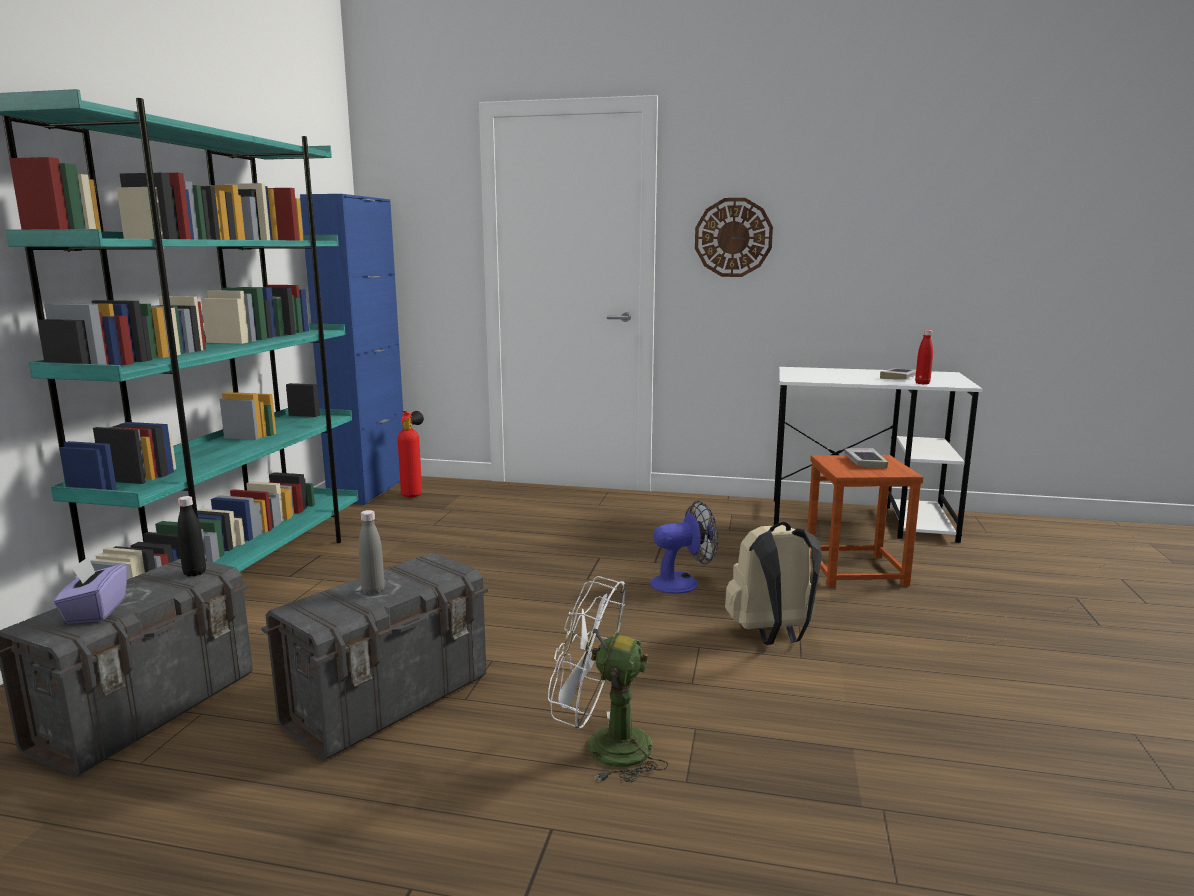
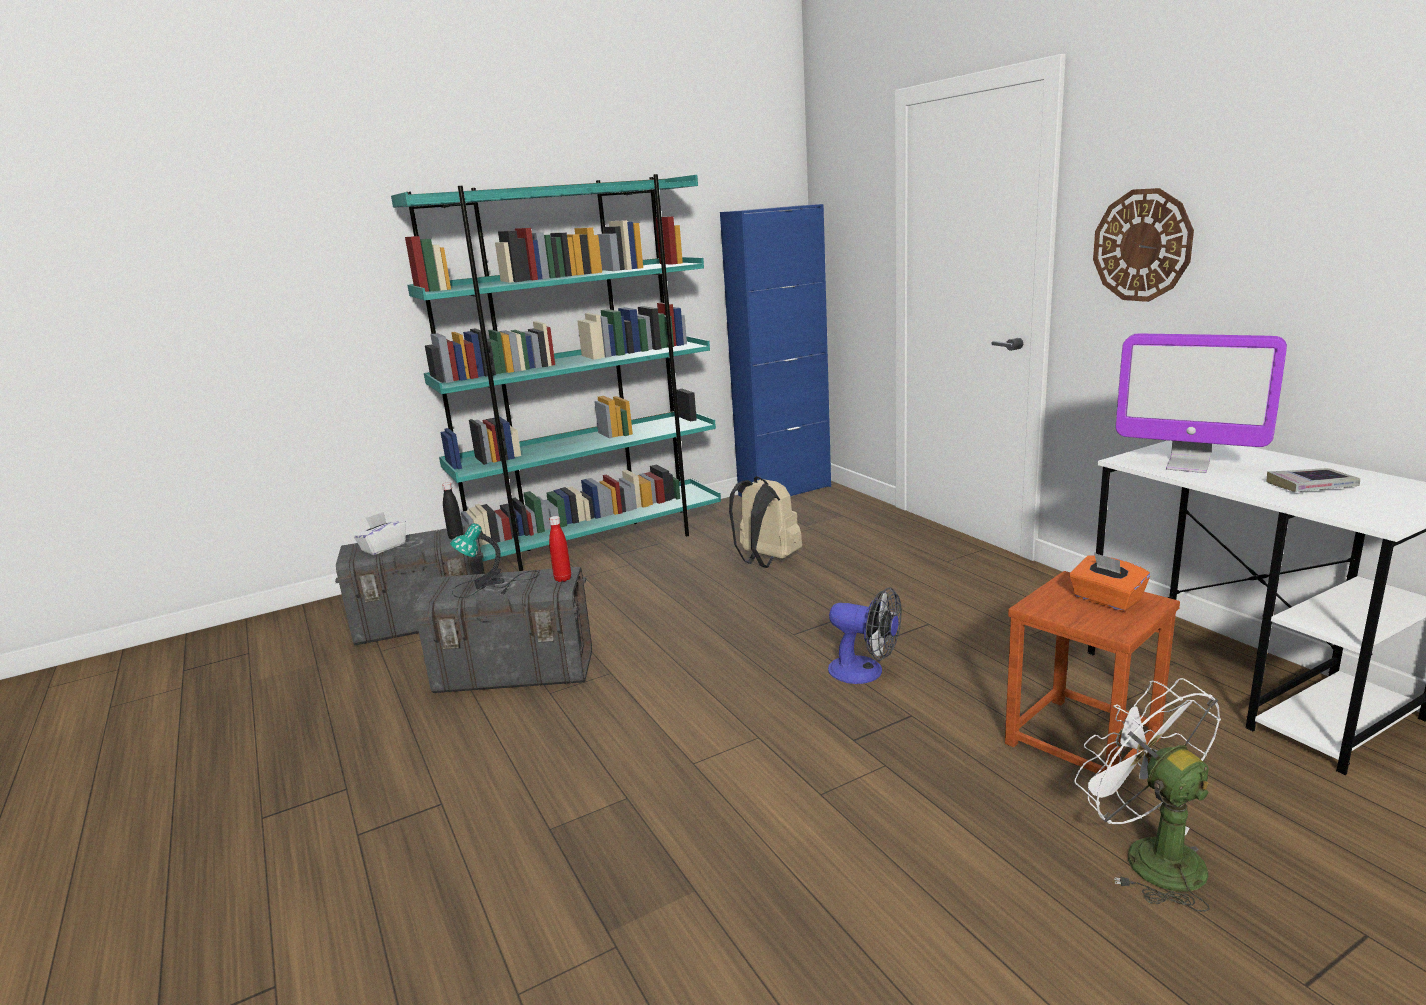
camera: 50 degrees right, 5 degrees up
purple tissue box [53,556,127,623] -> white tissue box [354,512,406,555]
grey bottle [358,510,385,595] -> table lamp [450,523,540,598]
fire extinguisher [398,411,424,497] -> none
white fan [548,576,669,783] -> white fan moved to [1075,678,1221,912]
beige backpack [725,522,822,645] -> beige backpack moved to [729,476,802,568]
book [844,448,888,468] -> orange tissue box [1069,552,1150,611]
red bottle [915,330,933,384] -> red bottle moved to [549,516,571,582]
none -> monitor [1116,334,1287,473]

